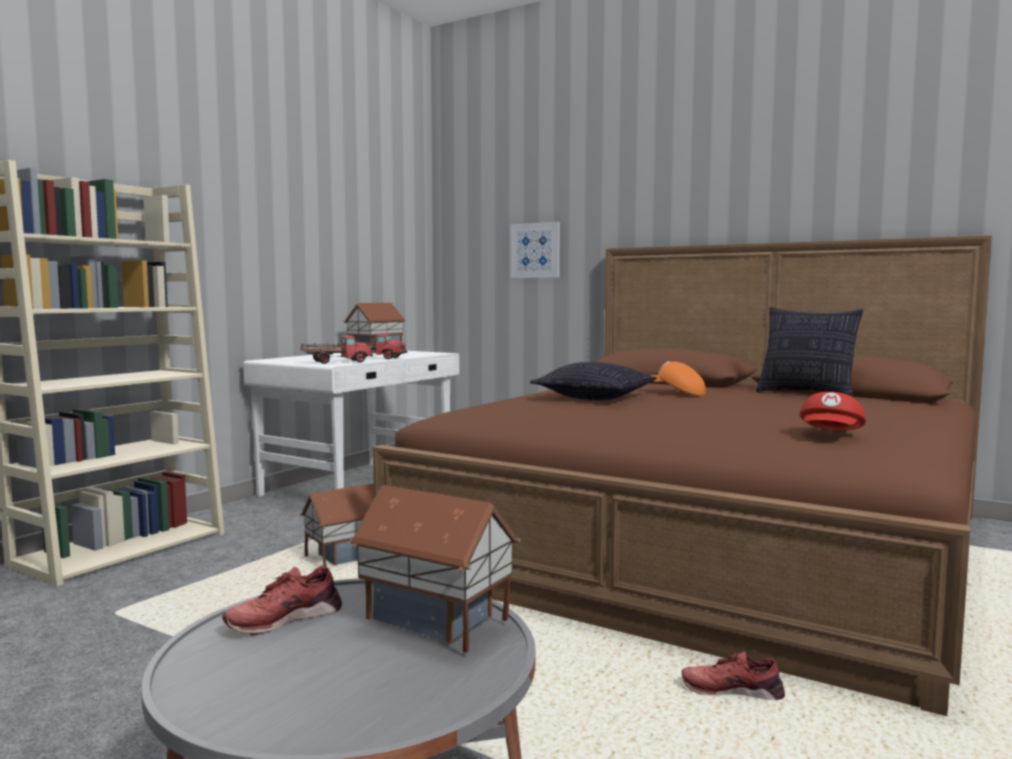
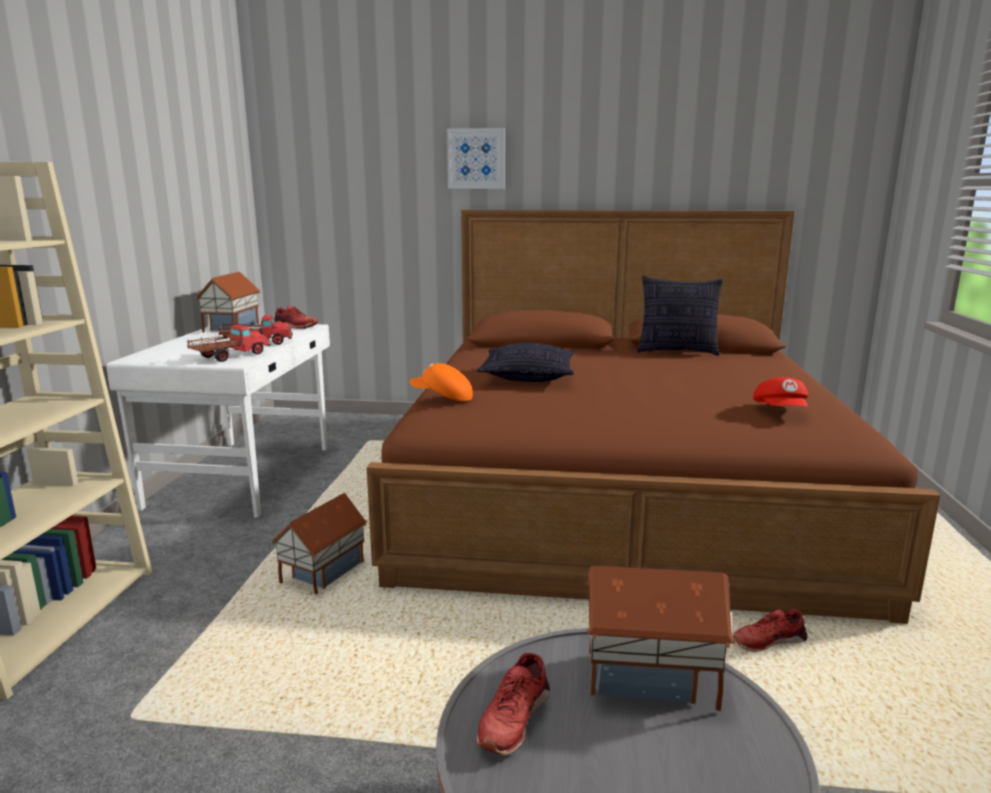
camera: 25 degrees left, 10 degrees up
picture [511,222,560,278] -> picture moved to [447,128,505,189]
orange cap [652,361,706,396] -> orange cap moved to [410,363,473,401]
none -> red shoe [274,305,318,329]

